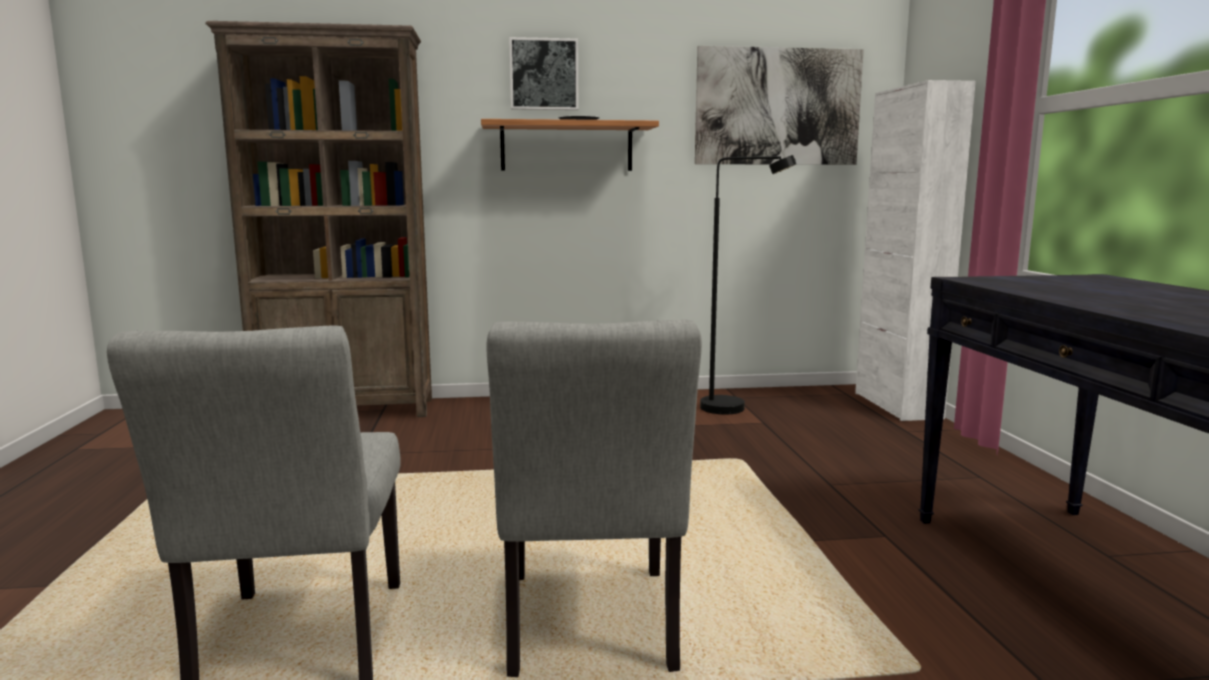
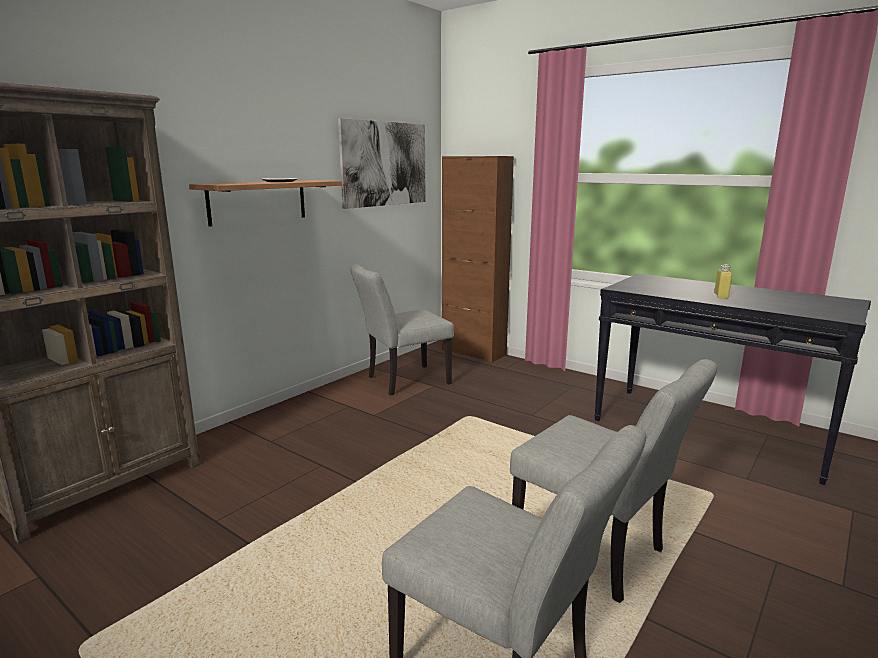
camera: 45 degrees left, 5 degrees up
picture [509,37,579,110] -> none
black floor lamp [700,155,796,415] -> grey chair [350,264,454,396]
white cabinet [855,80,976,421] -> brown cabinet [442,156,514,363]
none -> yellow bottle [714,264,732,299]

